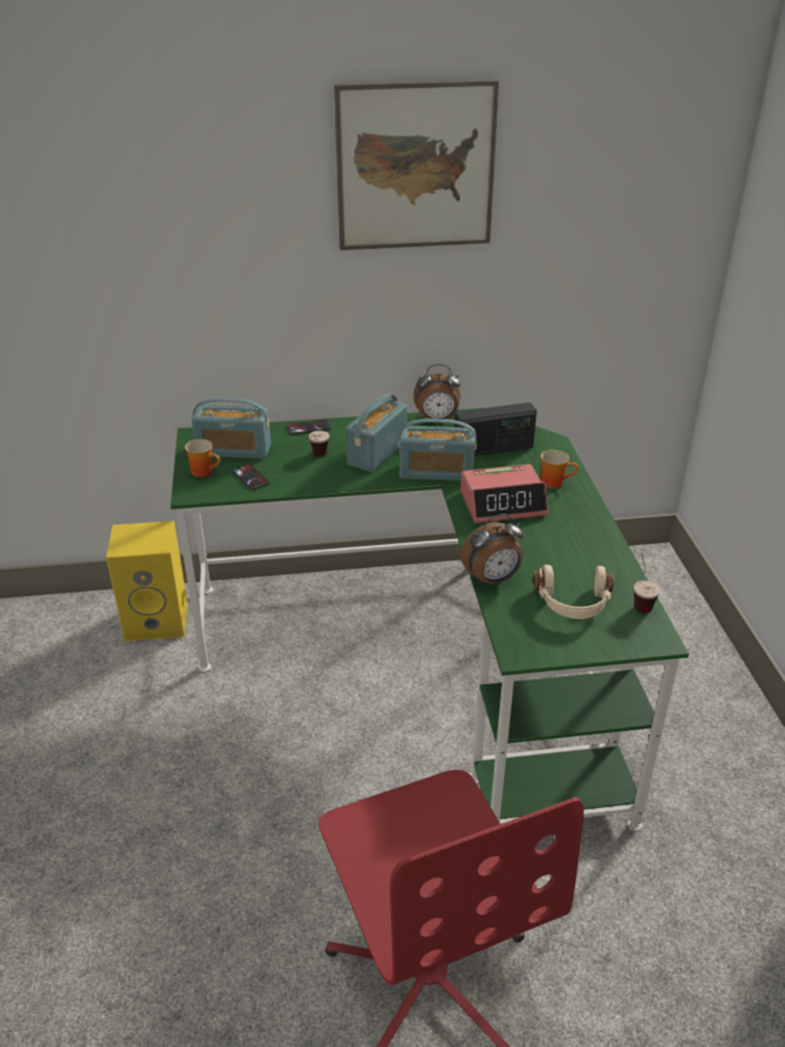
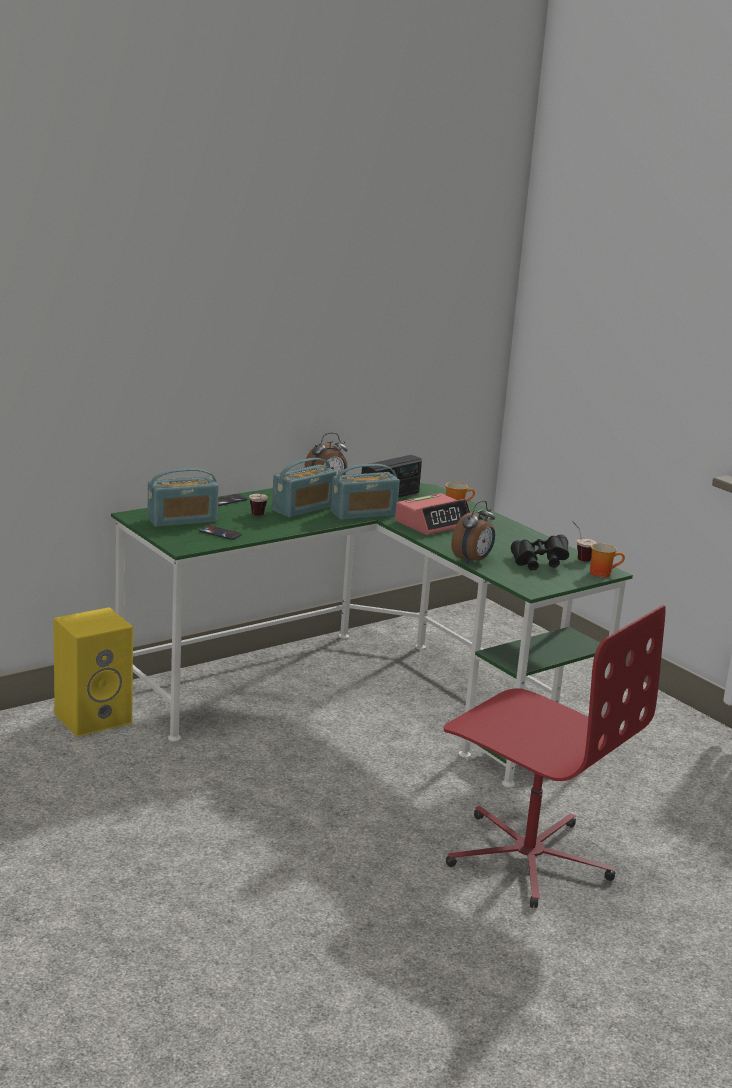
camera: 30 degrees left, 15 degrees down
mug [185,439,220,477] -> mug moved to [590,543,625,577]
picture [334,80,499,250] -> none
radio [346,394,407,472] -> radio turned 135 degrees counterclockwise [272,458,337,517]
beige headphones [533,565,614,619] -> black binoculars [511,535,569,571]

